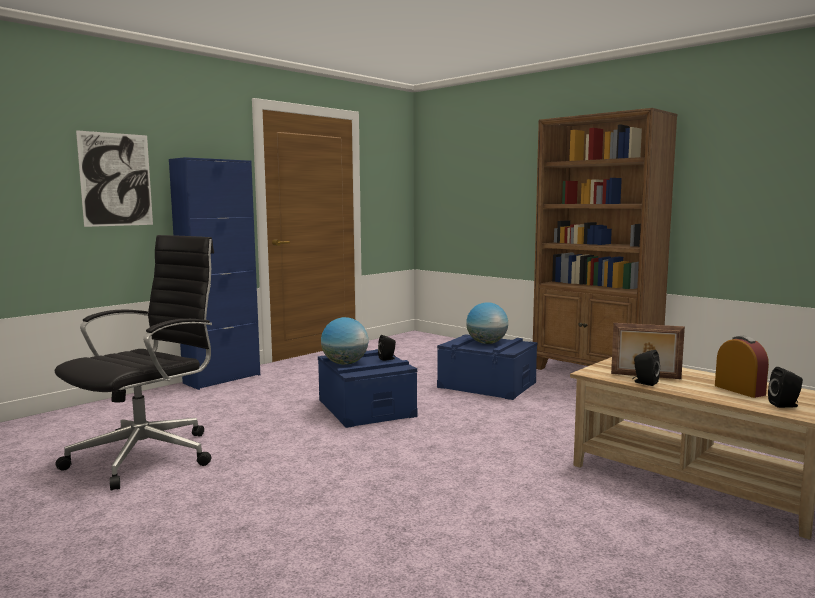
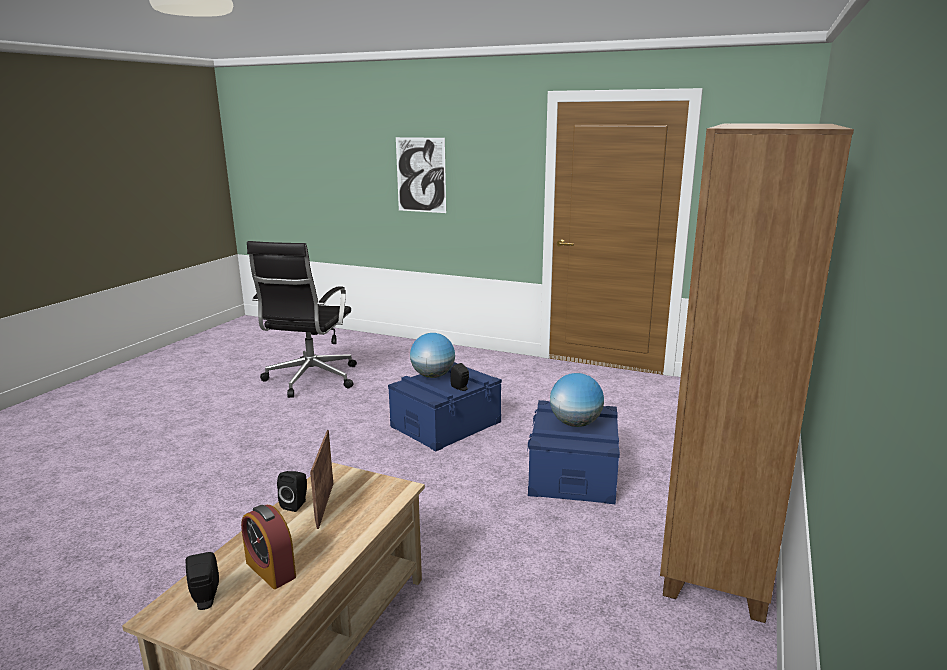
camera: 70 degrees right, 10 degrees up
black office chair [55,235,214,490] -> black office chair turned 90 degrees clockwise [247,241,357,398]
blue cabinet [169,157,260,390] -> none
alarm clock [715,336,769,398] -> alarm clock turned 90 degrees clockwise [241,505,296,589]

